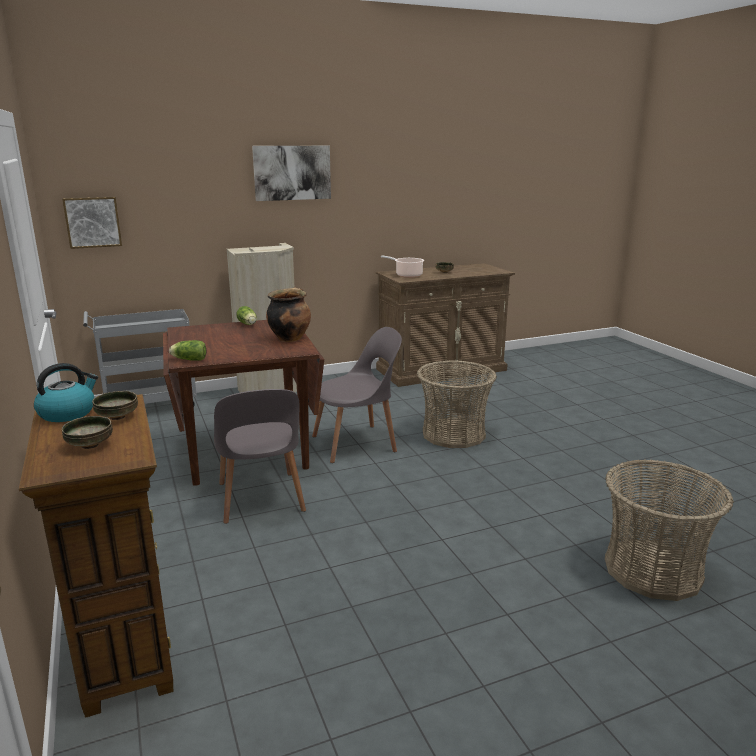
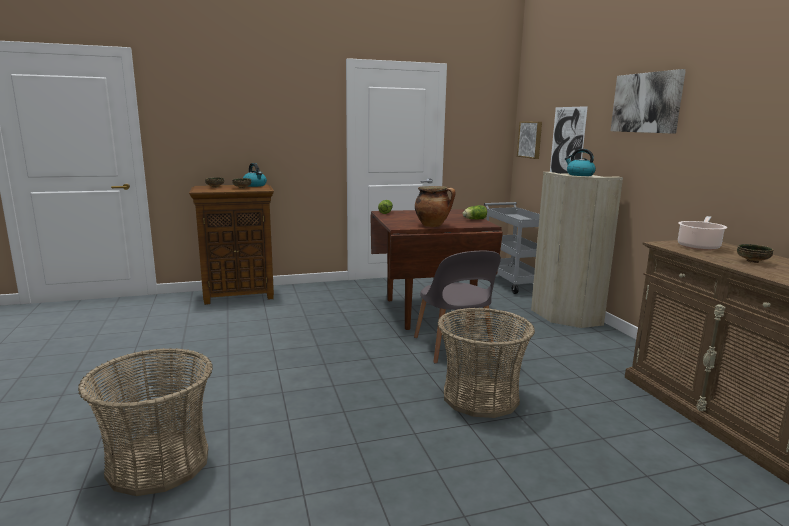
camera: 95 degrees right, 5 degrees down
grey chair [214,389,306,524] -> none
none -> picture [550,106,588,174]
none -> kettle [565,149,596,176]

